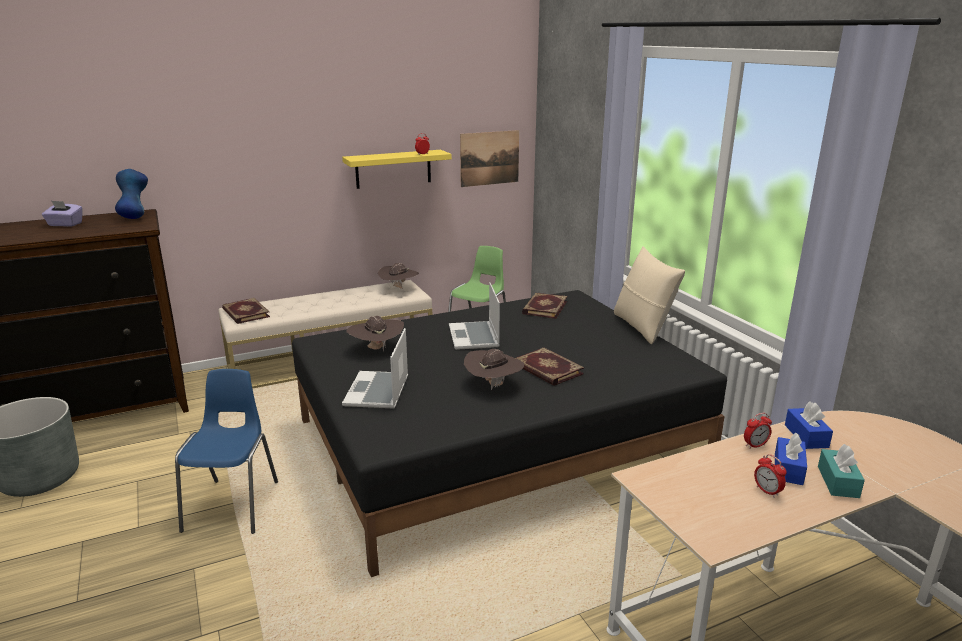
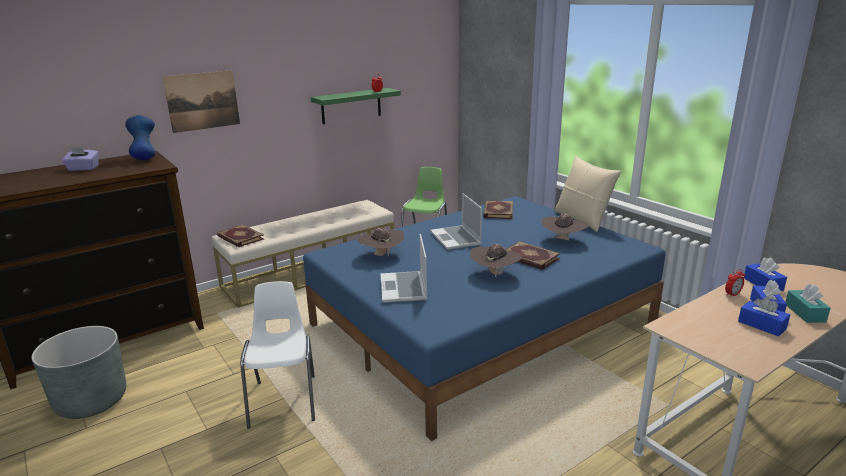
camera: 10 degrees left, 0 degrees up
blue chair [175,369,278,534] -> white chair [240,281,315,429]
black bed [292,290,727,577] -> blue bed [303,196,666,441]
yellow shelf [342,150,452,189] -> green shelf [311,88,401,124]
brown hat [378,263,419,289] -> brown hat moved to [541,213,588,240]
picture [460,130,519,187] -> picture moved to [162,71,240,133]
alarm clock [754,454,786,498] -> blue tissue box [738,296,790,336]

